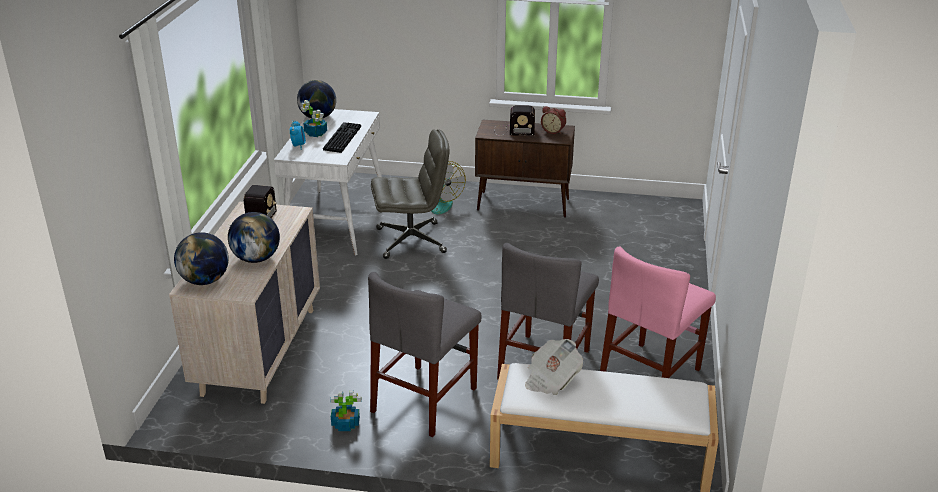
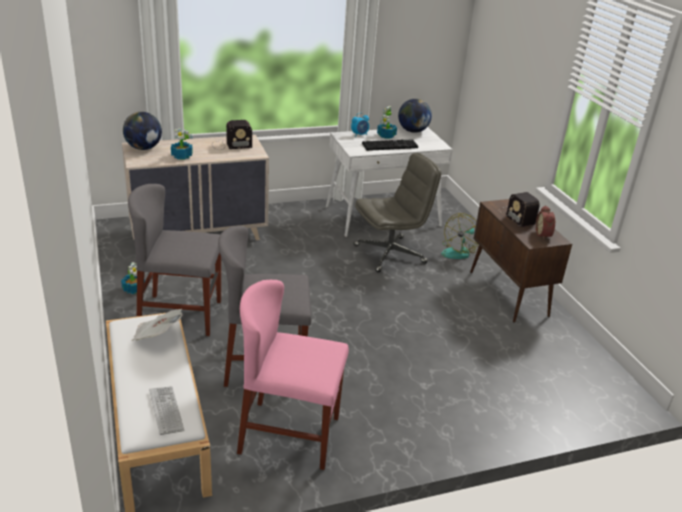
camera: 60 degrees right, 0 degrees up
globe [228,212,280,263] -> potted plant [171,128,193,160]
grey office chair [371,129,450,259] -> grey office chair turned 75 degrees counterclockwise [354,153,441,272]
none -> keyboard [149,386,185,435]

